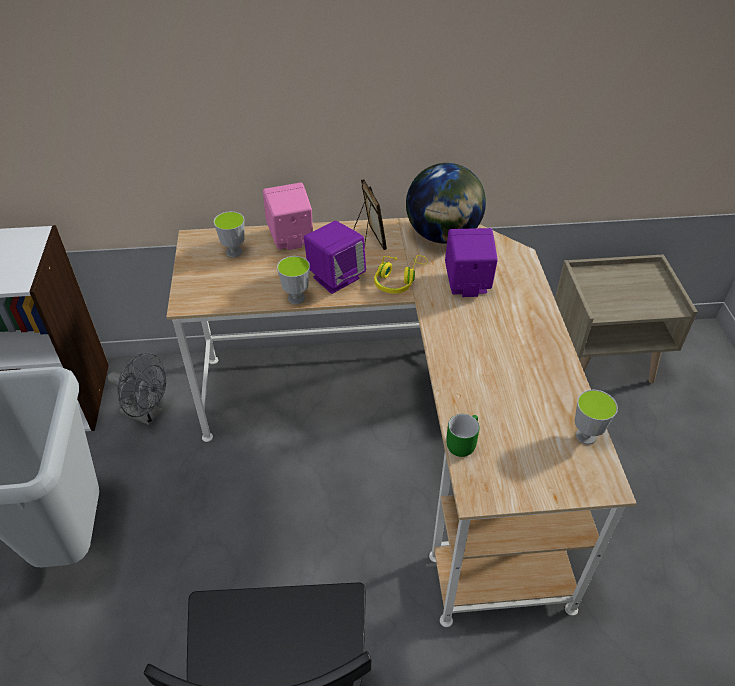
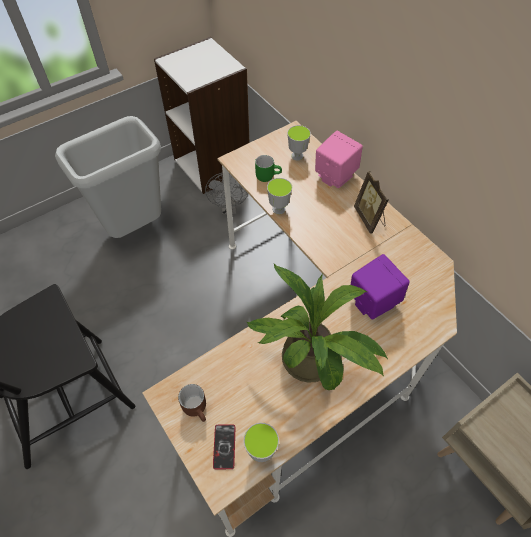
camera: 60 degrees right, 10 degrees up
purple speaker [304,221,366,294] -> none
picture frame [353,179,387,250] -> picture frame turned 120 degrees clockwise [354,171,389,234]
yellow headphones [374,255,428,294] -> none
globe [406,163,486,244] -> none
green mug [446,414,479,457] -> green mug moved to [255,155,282,182]
none -> brown mug [178,384,206,422]
none -> phone [213,425,235,469]
none -> potted plant [247,264,388,390]

